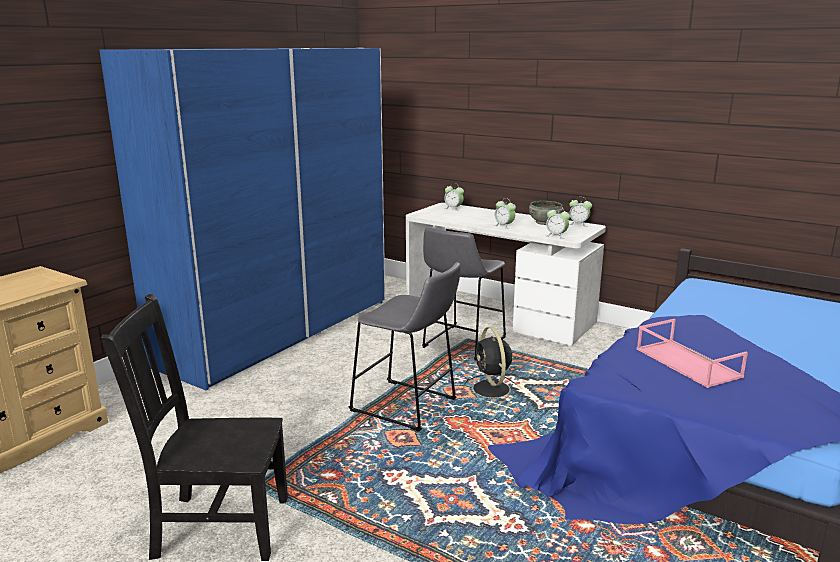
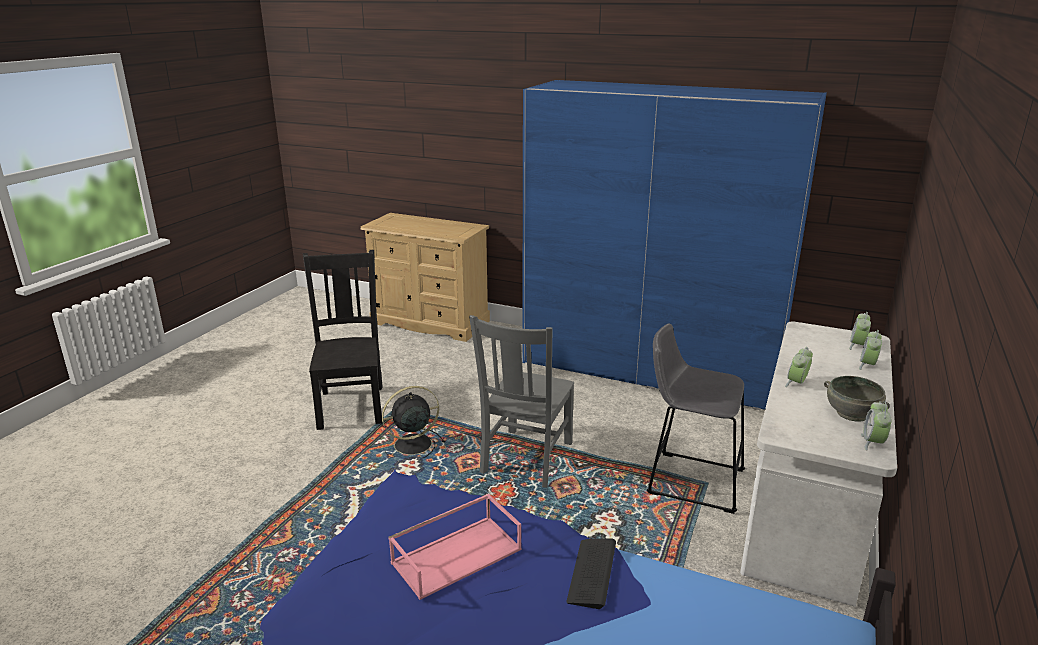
camera: 80 degrees right, 5 degrees up
grey stool [349,262,461,432] -> grey chair [469,315,574,488]
black fan [464,327,517,403] -> black fan moved to [382,386,445,459]
alarm clock [546,207,570,239] -> alarm clock moved to [859,330,882,370]
none -> keyboard [566,538,616,609]

